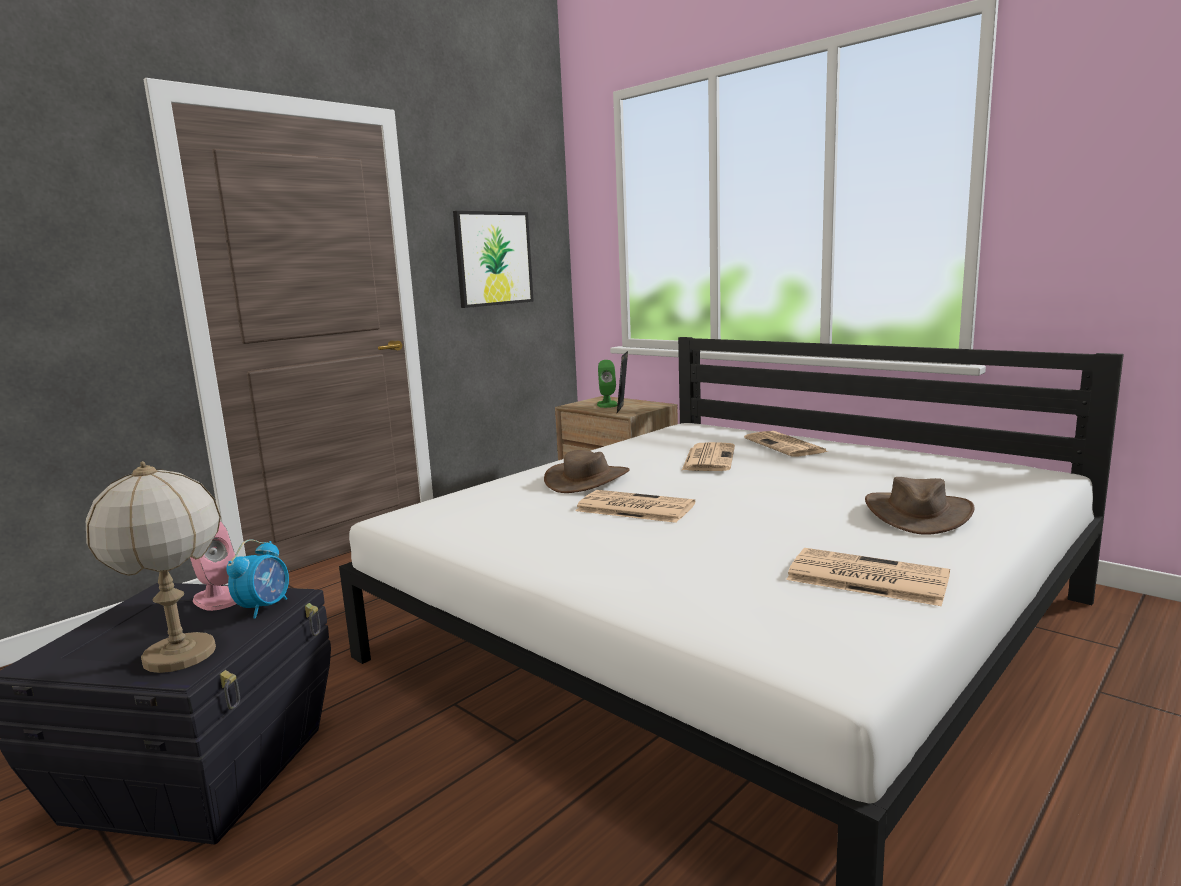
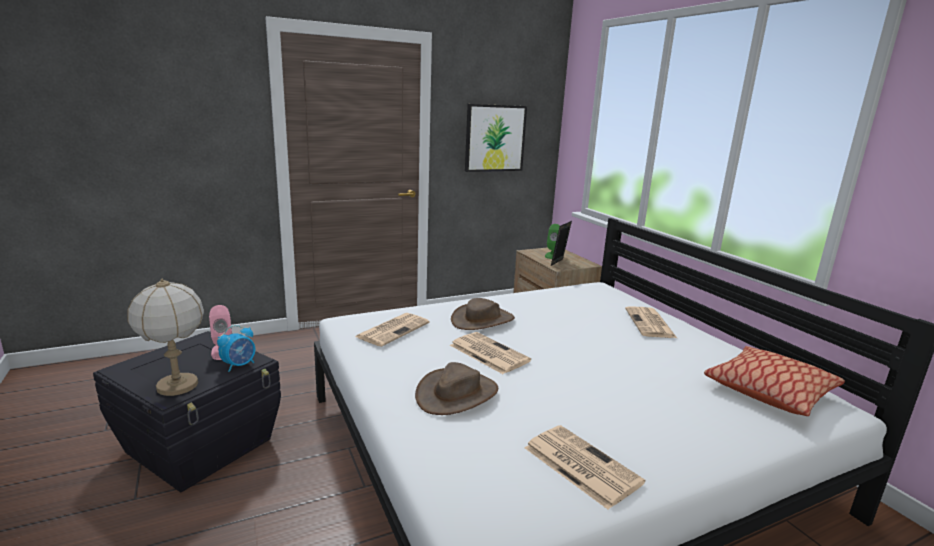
camera: 20 degrees right, 5 degrees up
newspaper [682,442,735,471] -> newspaper moved to [355,313,429,347]
brown hat [865,477,974,535] -> brown hat moved to [415,362,498,415]
none -> pillow [704,346,845,416]

